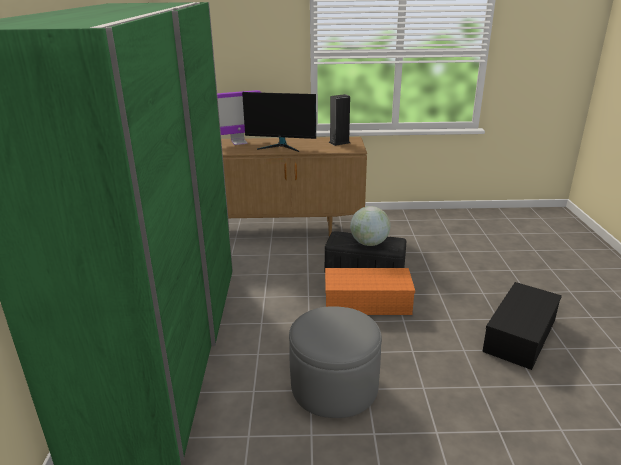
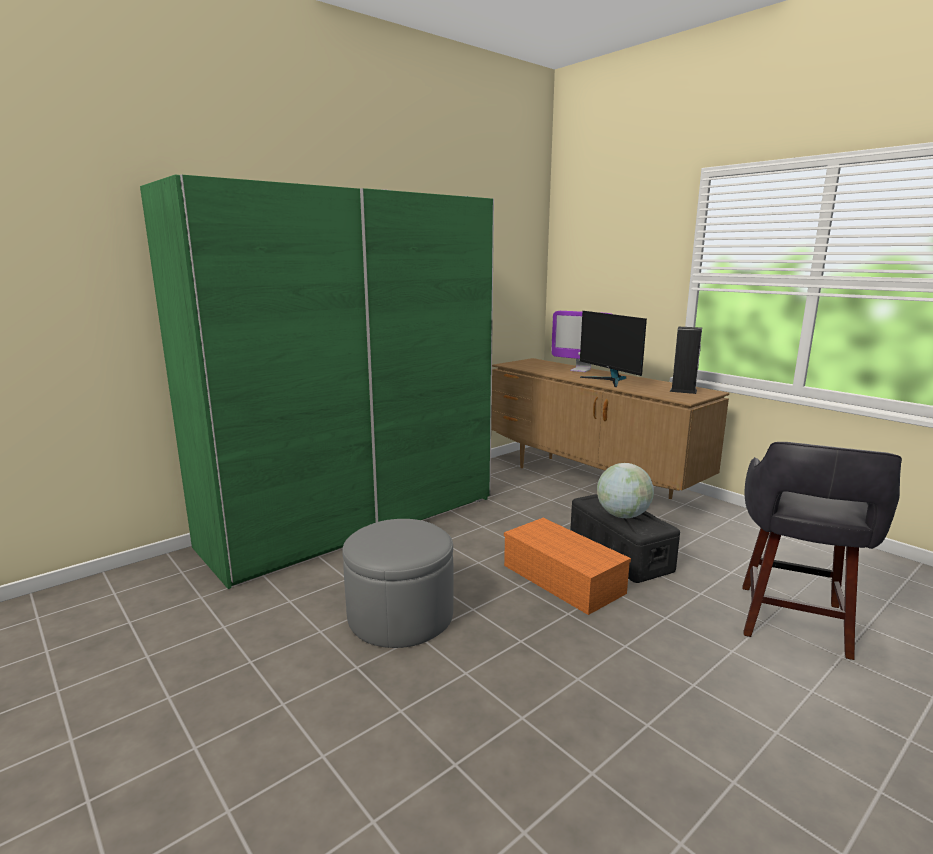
camera: 50 degrees right, 10 degrees down
black storage box [482,282,562,370] -> none
none -> grey stool [742,442,902,660]

